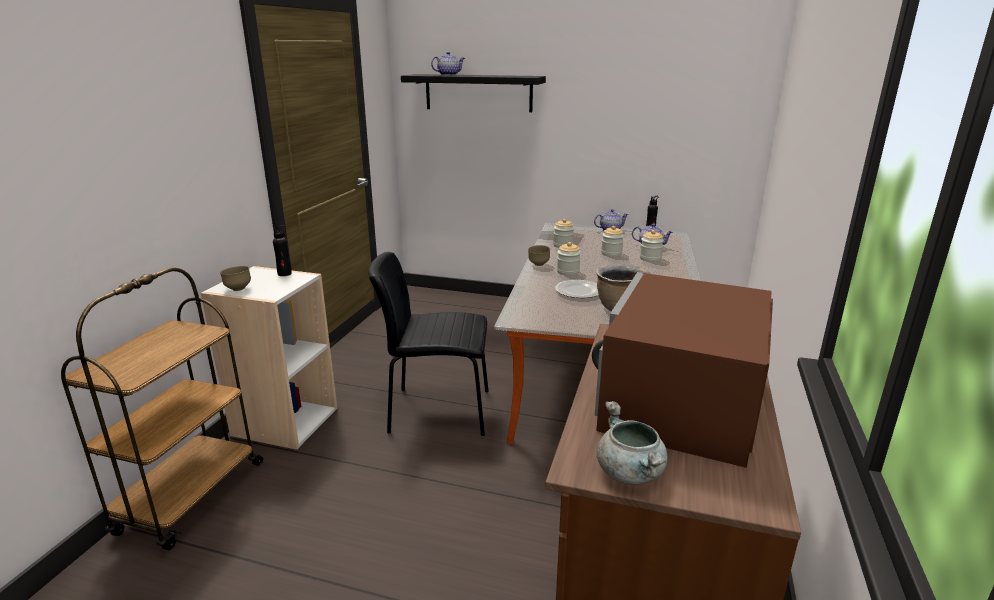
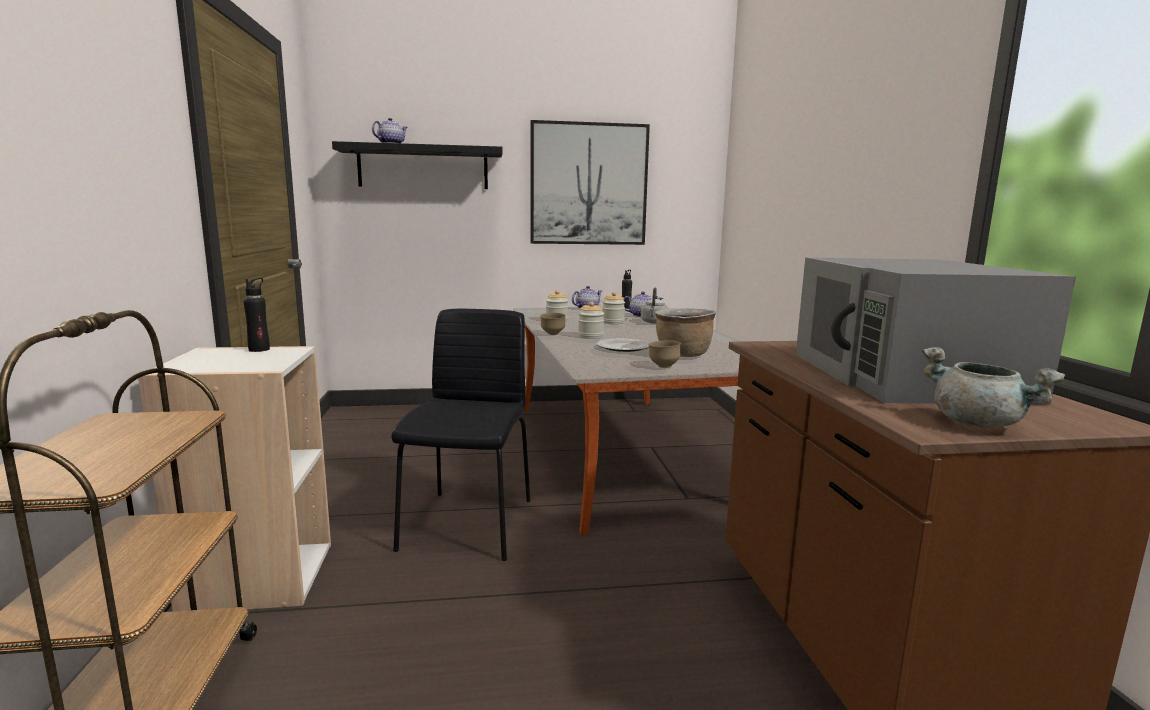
camera: 25 degrees left, 10 degrees down
brown bowl [220,266,251,291] -> brown bowl moved to [648,340,681,368]
black chair [368,252,489,436] -> black chair turned 120 degrees clockwise [391,309,531,561]
brown microwave [592,272,773,468] -> grey microwave [796,257,1076,405]
jar [640,230,664,262] -> grey kettle [641,287,669,324]
none -> picture [531,120,650,245]

